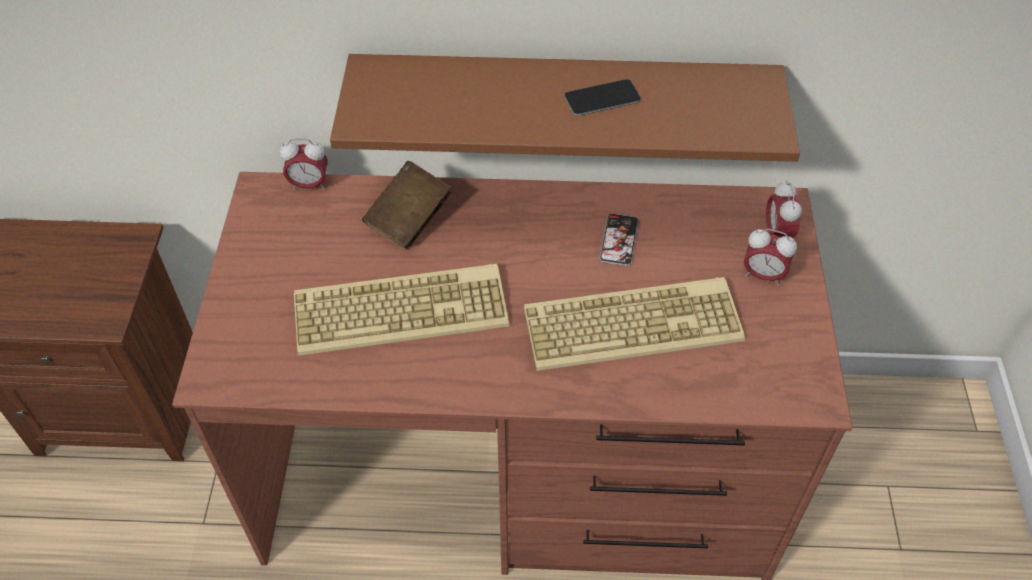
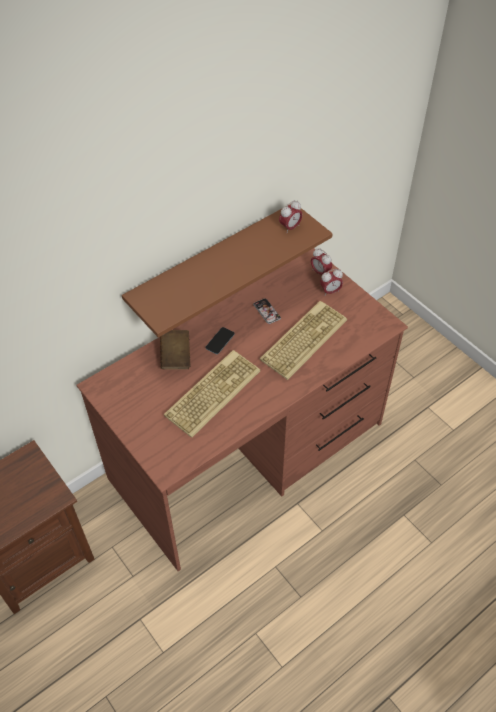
camera: 40 degrees left, 0 degrees up
alarm clock [280,139,328,190] -> alarm clock moved to [279,200,303,232]
phone [565,79,641,116] -> phone moved to [205,327,235,354]

